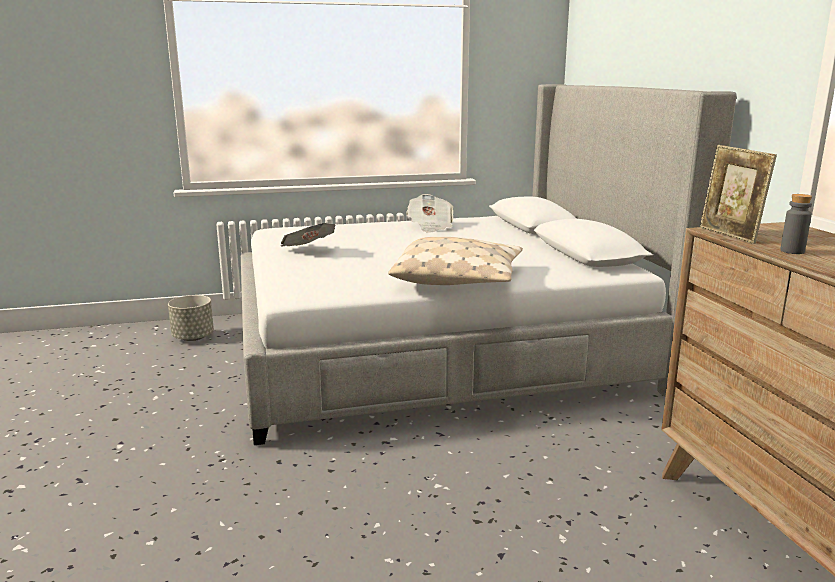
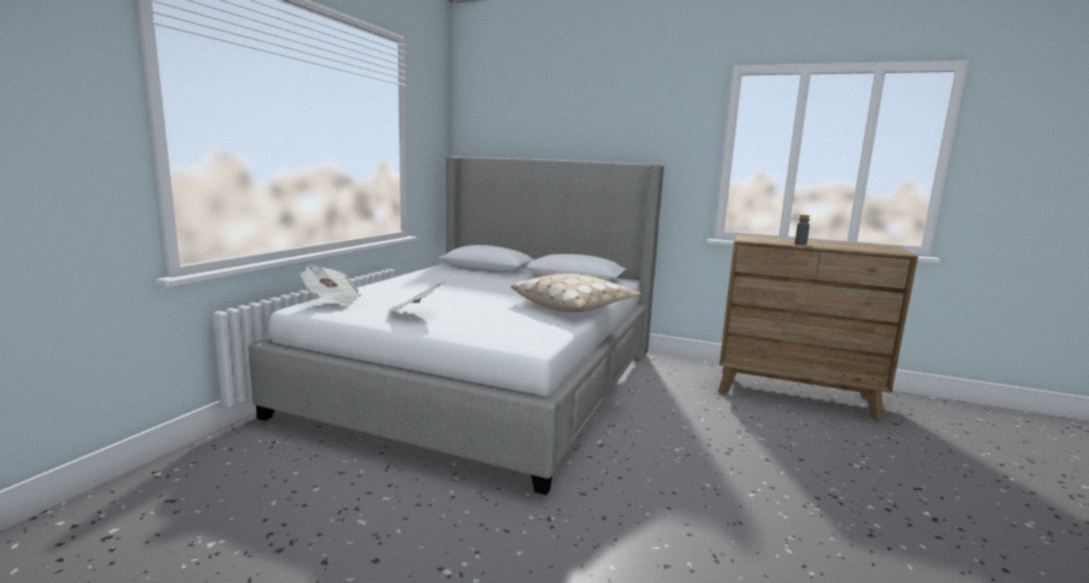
camera: 55 degrees left, 5 degrees down
grey planter [168,295,214,341] -> none
newspaper [406,194,453,232] -> newspaper moved to [300,265,362,306]
picture frame [700,145,777,244] -> none

